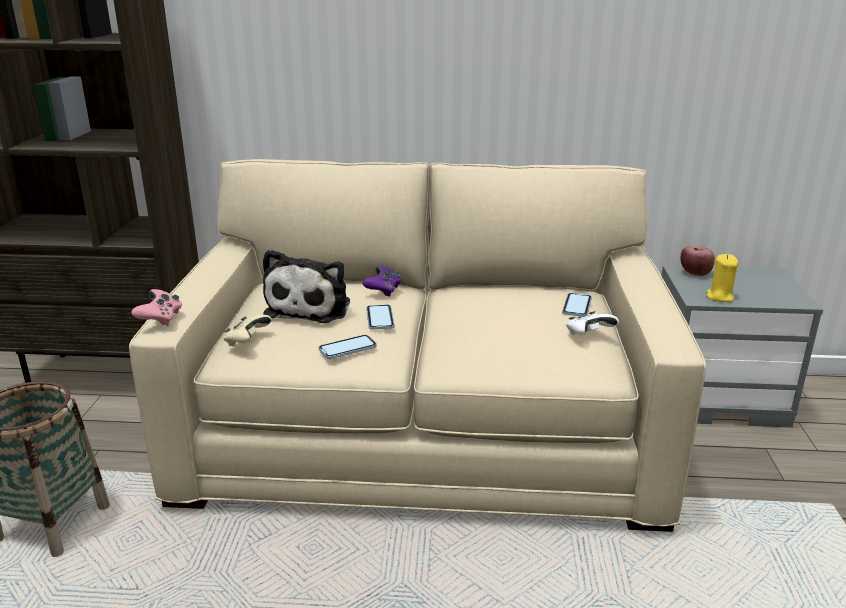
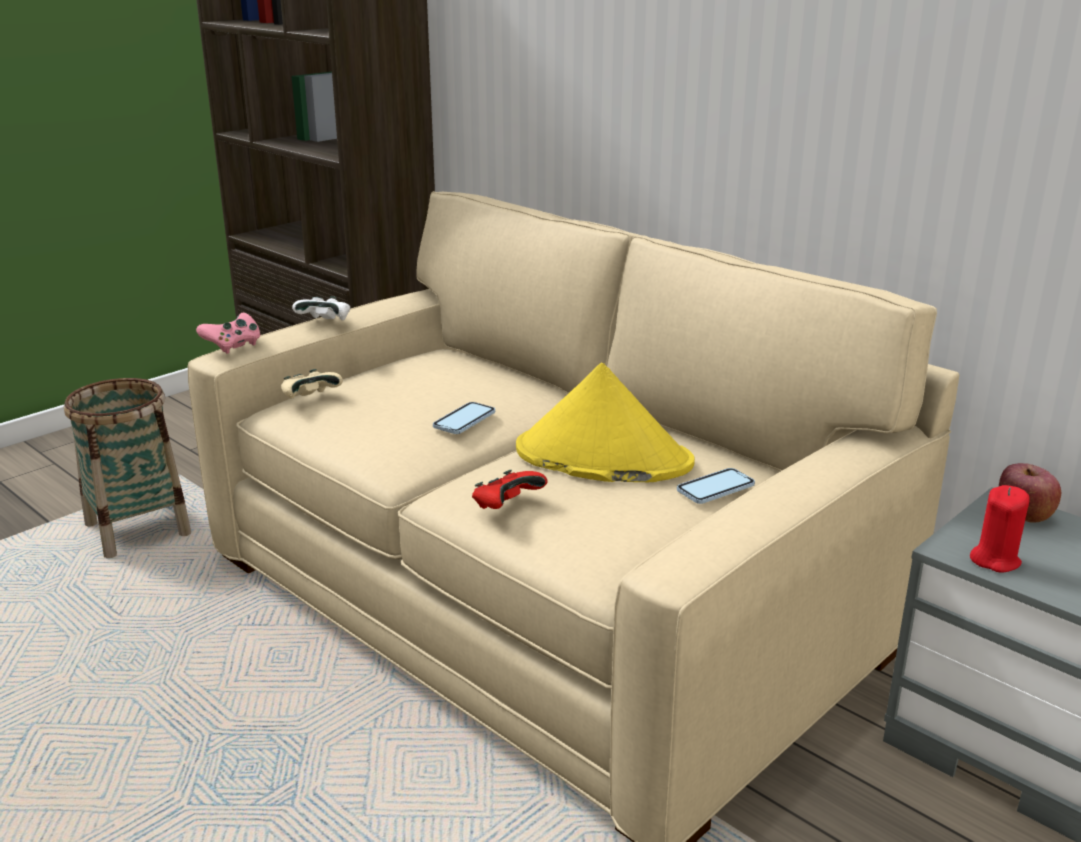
camera: 40 degrees right, 0 degrees up
plush toy [263,249,350,323] -> none
phone [318,335,377,359] -> none
purple game controller [362,265,401,297] -> none
white game controller [566,311,619,335] -> white game controller moved to [292,296,350,320]
yellow candle [707,254,738,302] -> red candle [970,485,1030,572]
none -> red game controller [472,470,548,509]
none -> yellow hat [516,363,695,482]

